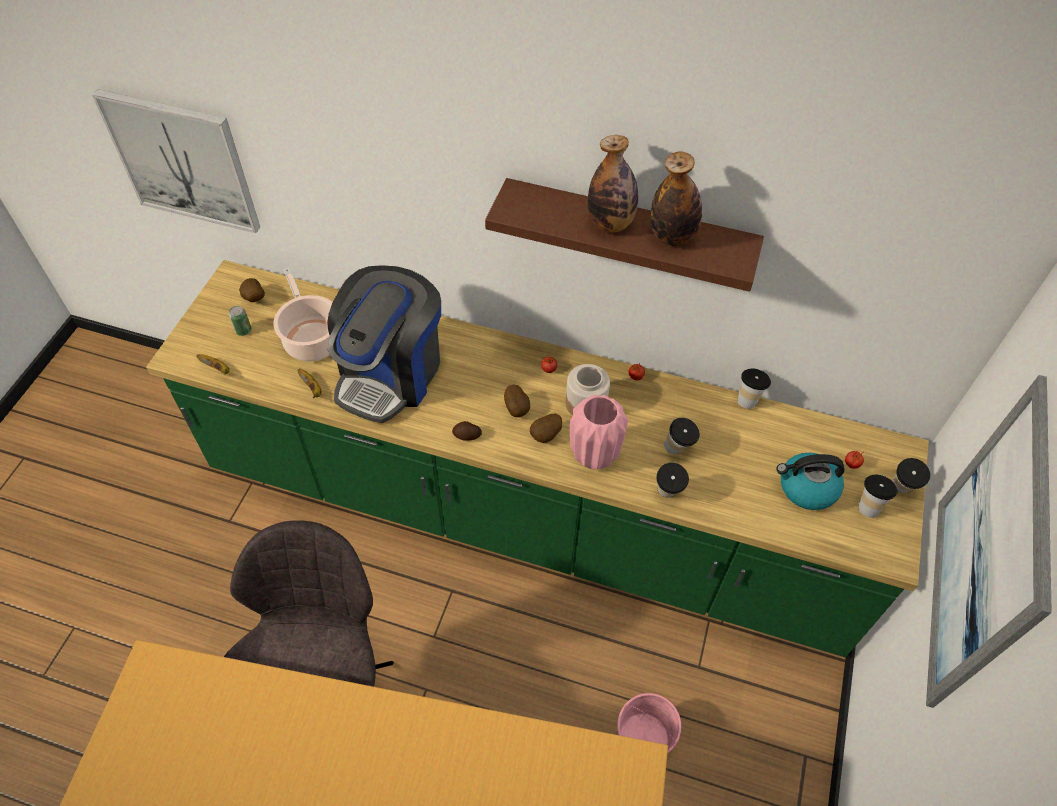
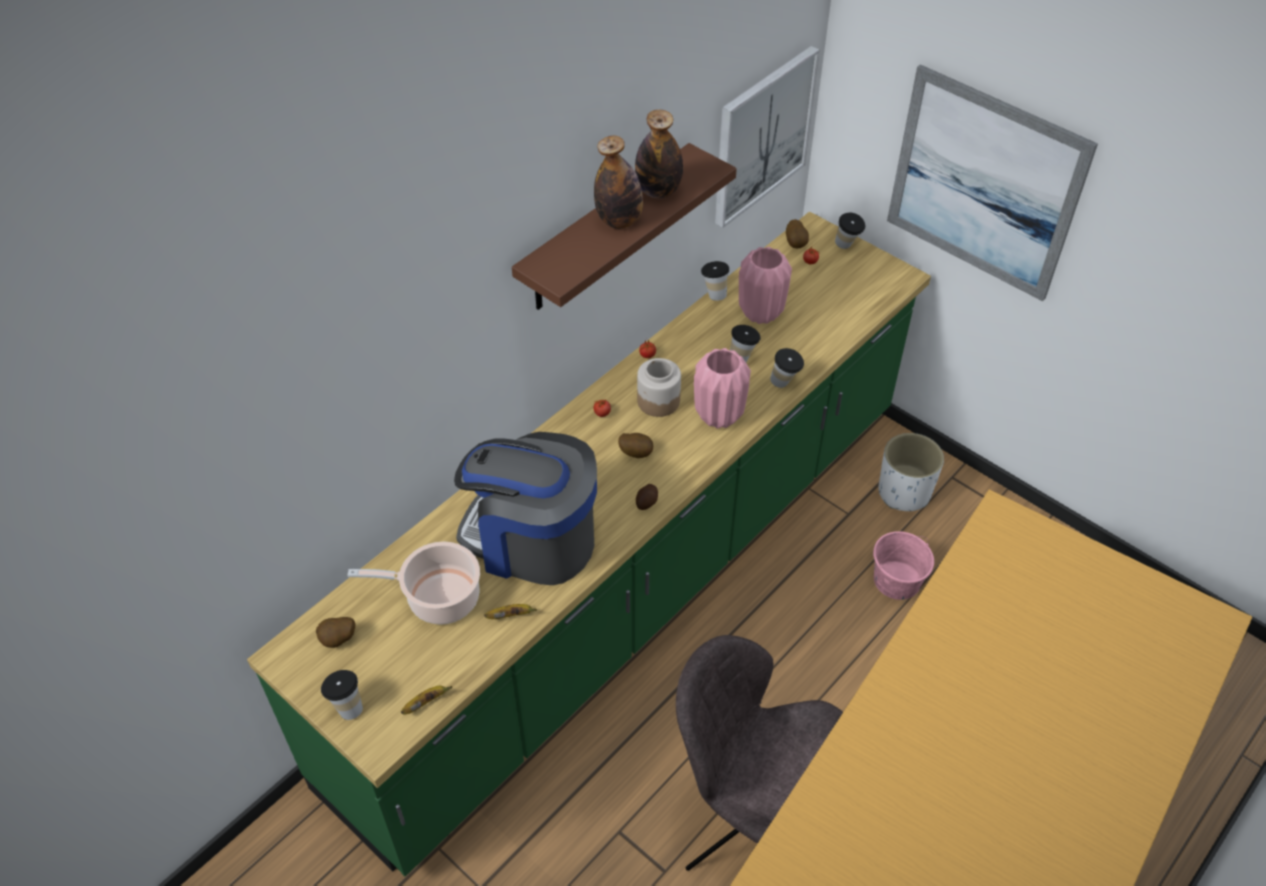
camera: 65 degrees left, 5 degrees down
picture [92,89,260,233] -> picture moved to [715,46,820,228]
can [229,306,252,336] -> none
coffee machine [327,265,441,423] -> coffee machine turned 150 degrees clockwise [454,432,597,585]
potato [530,414,562,443] -> potato moved to [786,219,809,248]
kettle [776,453,845,510] -> none
cup [858,475,897,518] -> cup moved to [321,670,363,720]
none -> pink vase [739,247,792,324]
none -> white planter [878,433,944,511]

